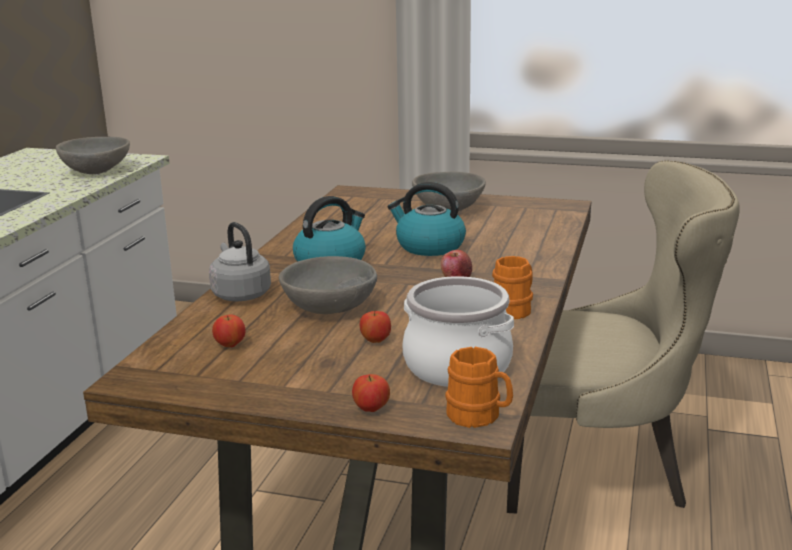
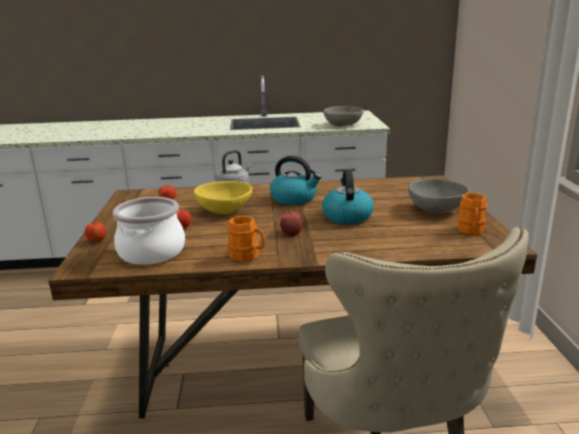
camera: 70 degrees right, 0 degrees up
grey bowl [279,256,377,314] -> yellow bowl [194,181,252,214]
orange mug [445,347,513,428] -> orange mug moved to [457,193,488,235]

